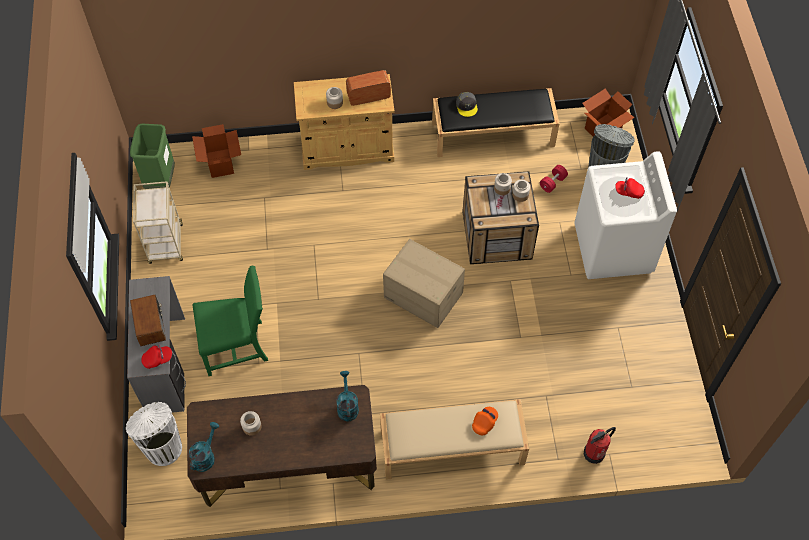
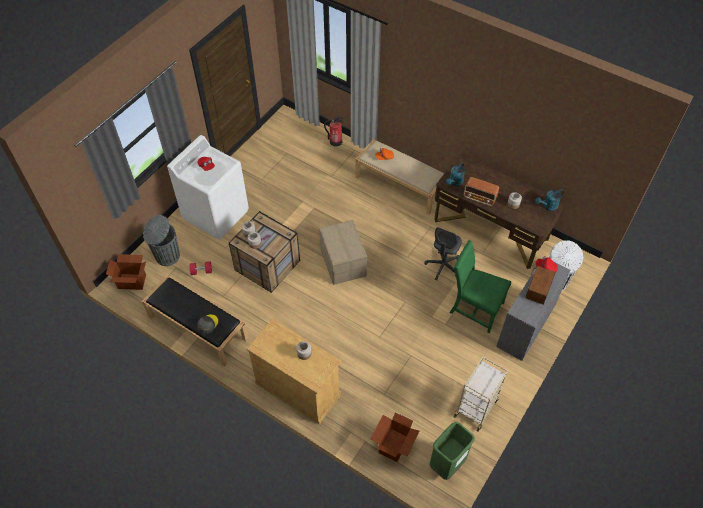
camera: 140 degrees left, 5 degrees down
radio [346,70,391,106] -> radio moved to [463,177,499,206]
none -> grey office chair [425,227,462,280]

